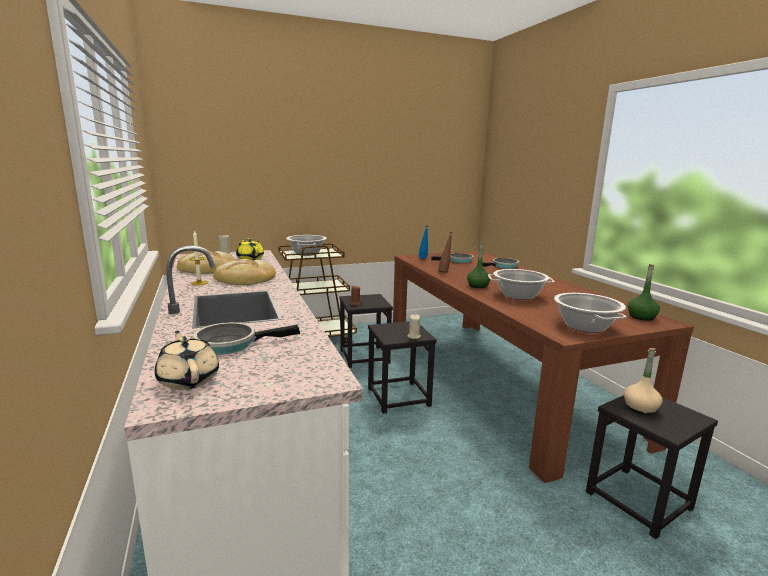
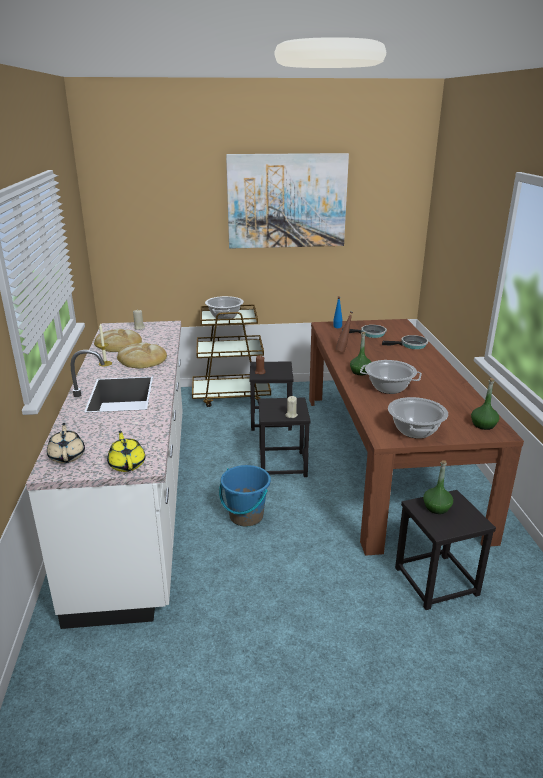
camera: 15 degrees right, 10 degrees up
frying pan [193,322,300,354] -> none
yellow teapot [236,238,264,260] -> yellow teapot moved to [107,430,145,472]
beige bottle [624,348,662,415] -> green bottle [423,460,453,514]
none -> blue bucket [219,465,271,527]
none -> picture [226,153,349,249]

